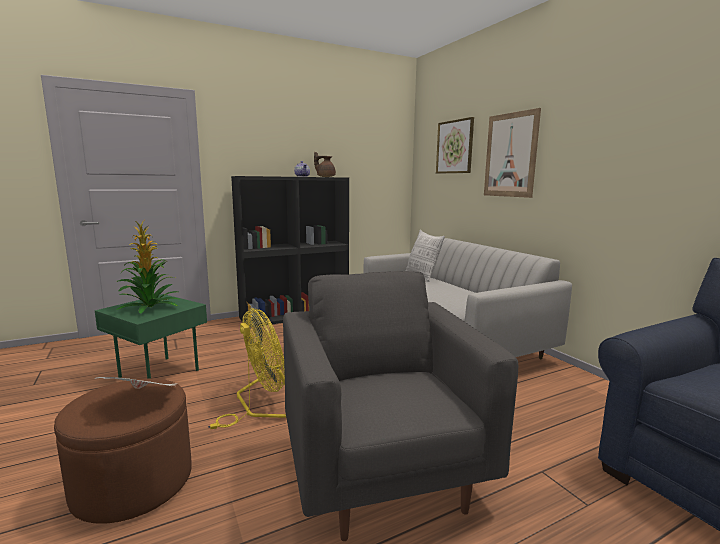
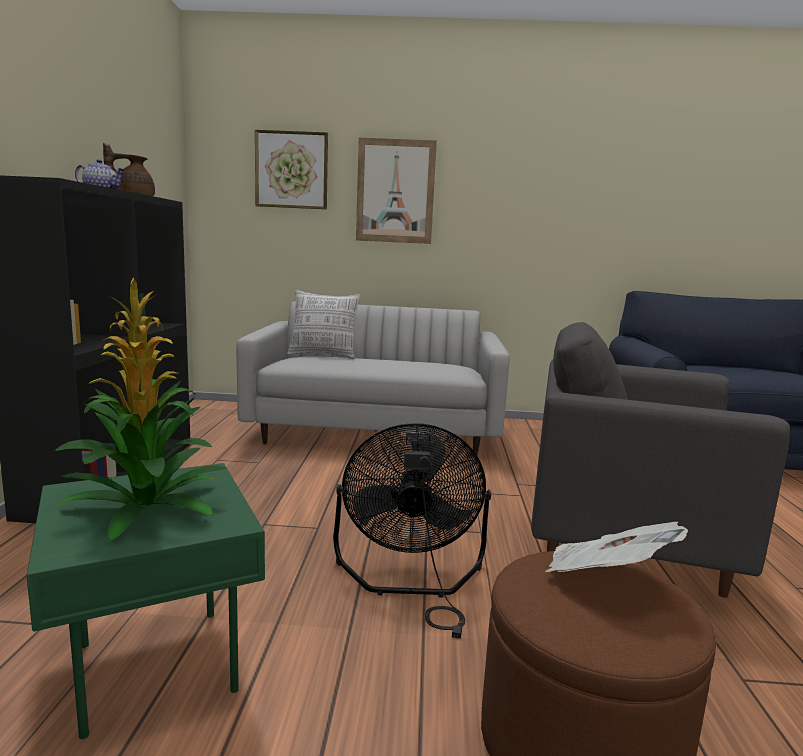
camera: 60 degrees left, 0 degrees up
yellow fan [209,308,287,429] -> black fan [333,423,491,639]

